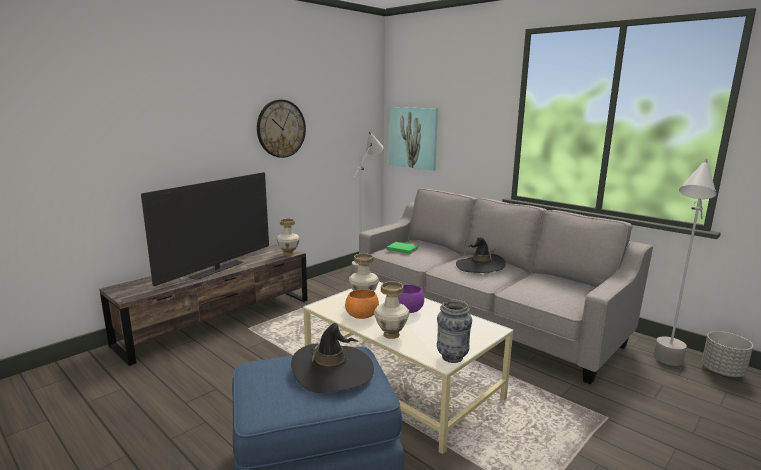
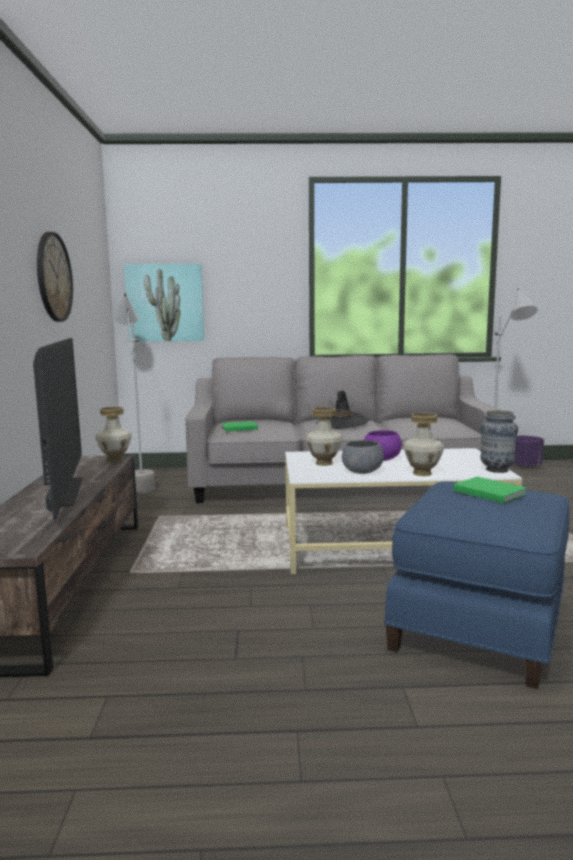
camera: 45 degrees left, 5 degrees down
black hat [291,323,374,393] -> green book [453,477,527,504]
orange bowl [345,289,379,319] -> grey bowl [342,440,384,474]
grey planter [702,331,753,377] -> purple planter [514,436,544,468]

